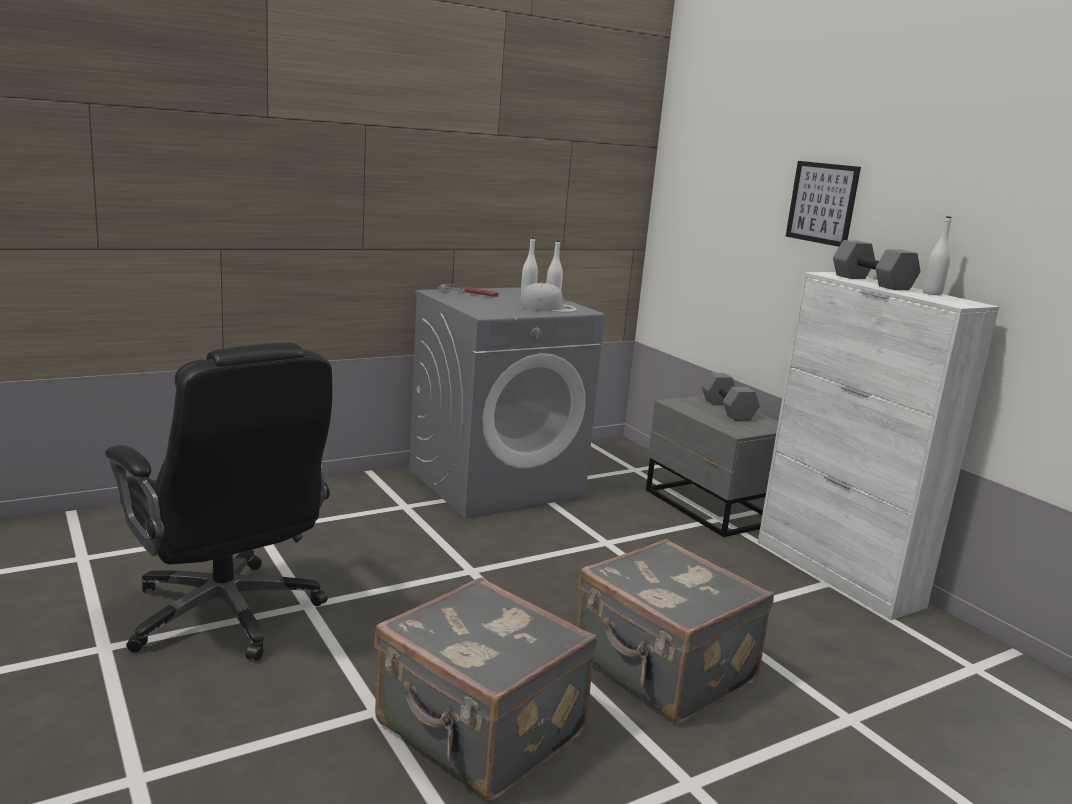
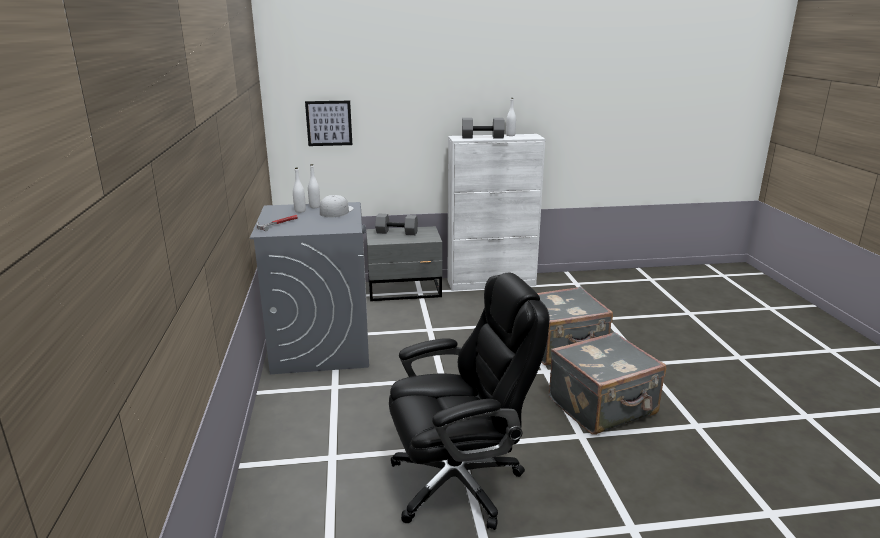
camera: 65 degrees left, 5 degrees up
picture [786,161,861,247] -> picture moved to [305,101,352,146]

